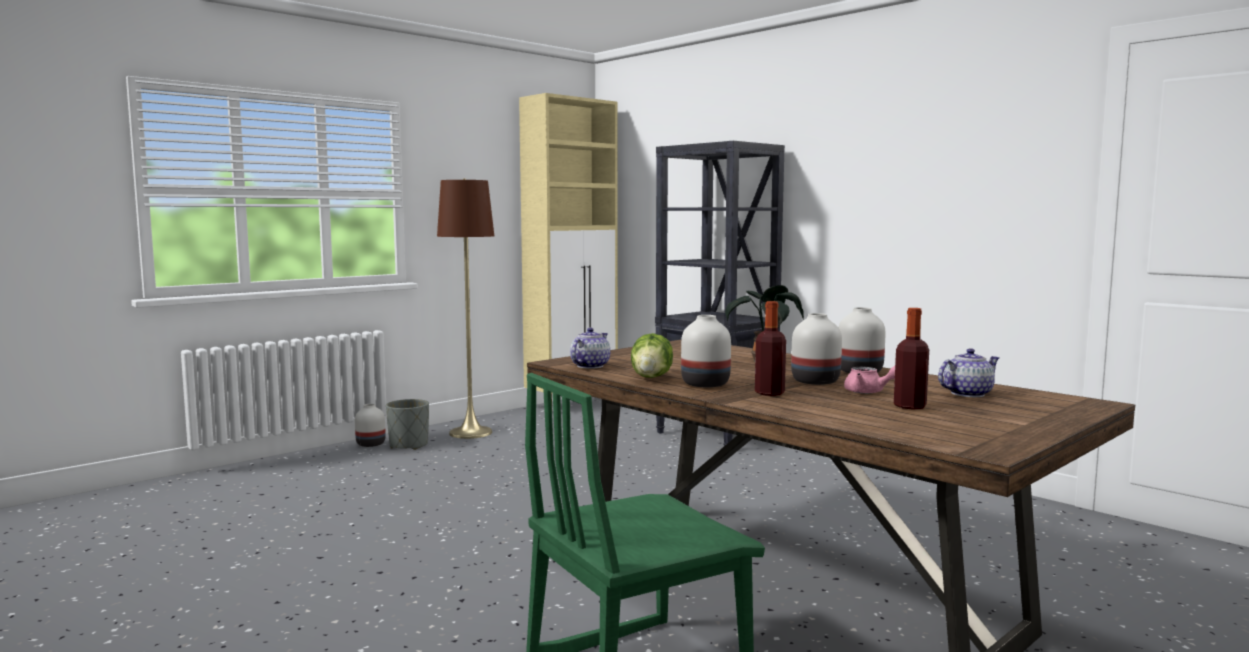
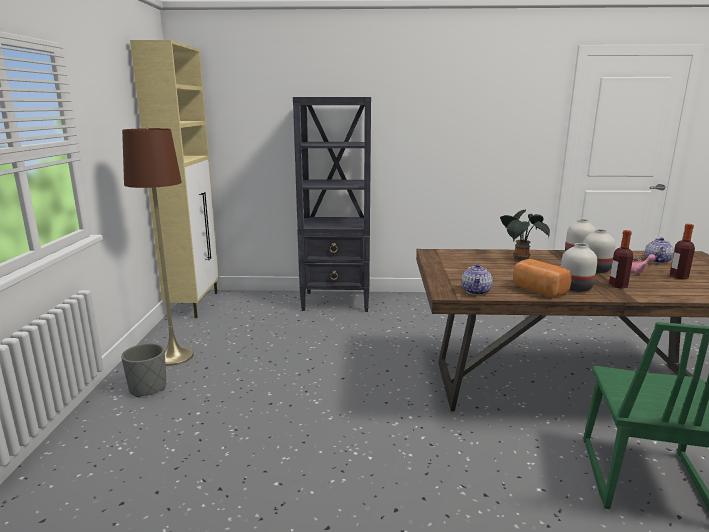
camera: 45 degrees left, 10 degrees up
white vase [355,404,386,447] -> none
teapot [570,328,610,369] -> teapot turned 150 degrees counterclockwise [461,264,493,295]
lettuce [631,333,673,378] -> bread [513,259,572,297]

